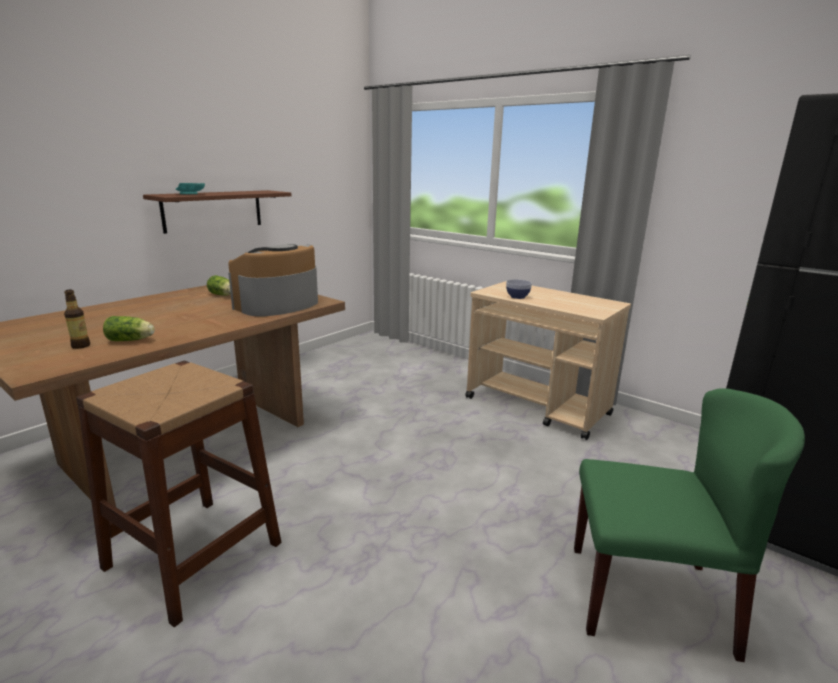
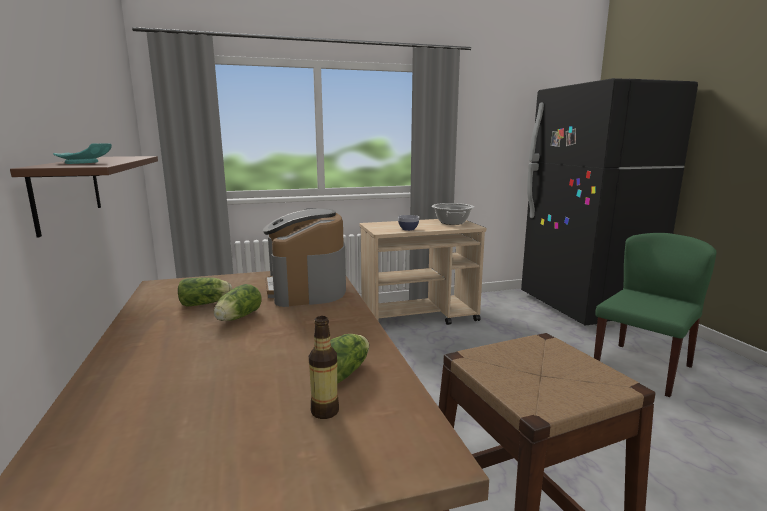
camera: 55 degrees left, 5 degrees down
none -> lettuce [214,284,262,321]
none -> cooking pot [432,203,474,225]

